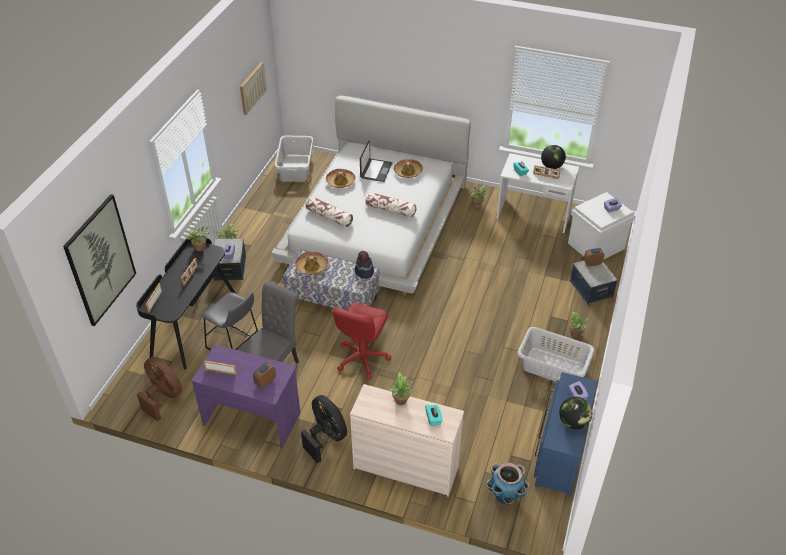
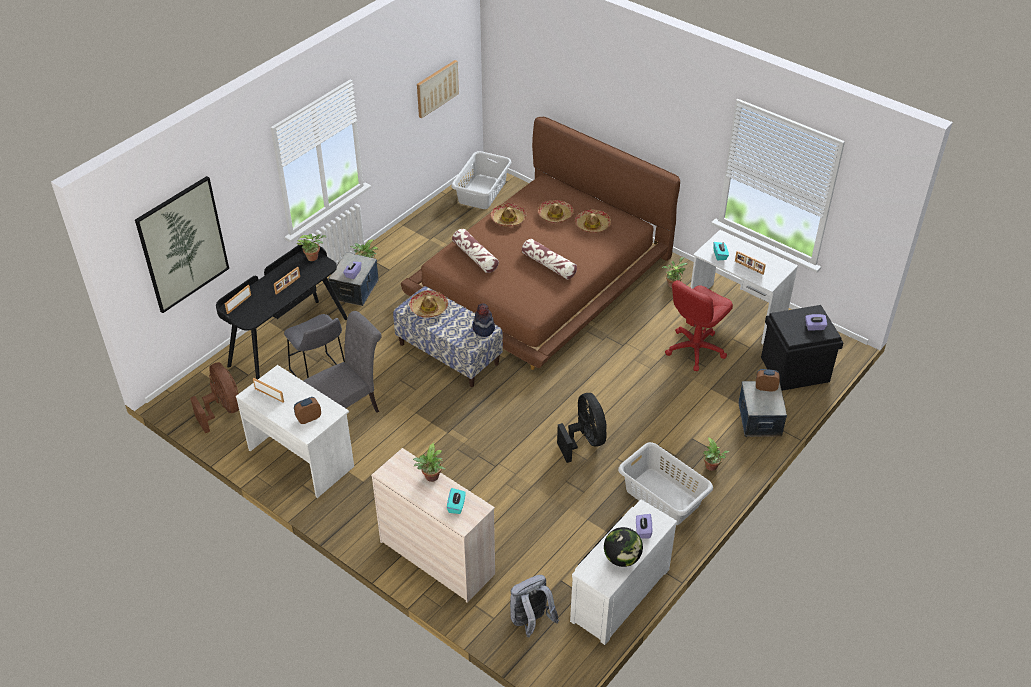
camera: 20 degrees right, 0 degrees up
purple desk [192,344,301,448] -> white desk [236,365,354,498]
white bed [271,95,471,296] -> brown bed [401,117,680,370]
black fan [301,395,347,463] -> black fan moved to [557,393,607,463]
red office chair [332,303,391,379] -> red office chair moved to [665,280,733,371]
laptop [360,140,392,182] -> hat [538,200,574,223]
planter [486,463,530,505] -> grey backpack [510,575,559,637]
blue dresser [534,372,598,496] -> white dresser [570,500,677,645]
globe [541,145,566,169] -> none
white storage box [568,192,635,259] -> black storage box [761,305,843,391]

